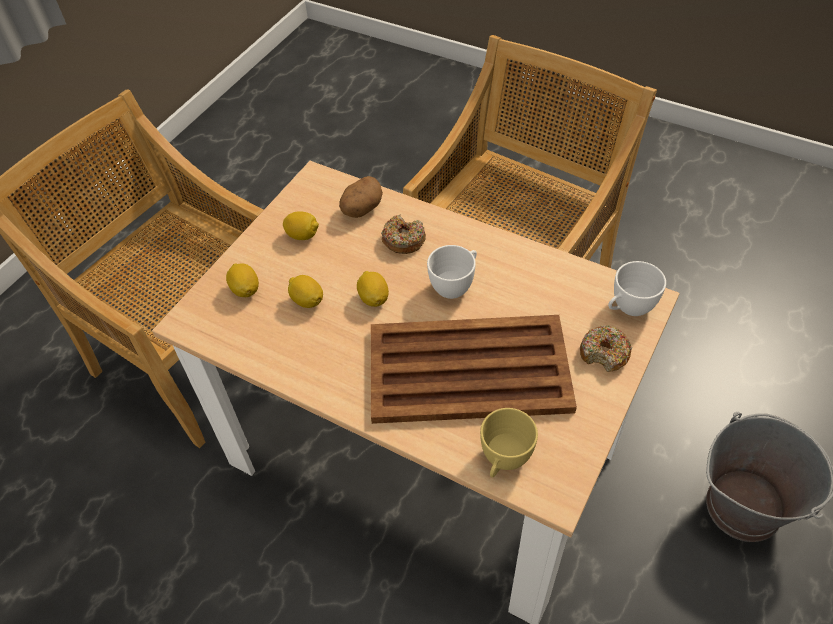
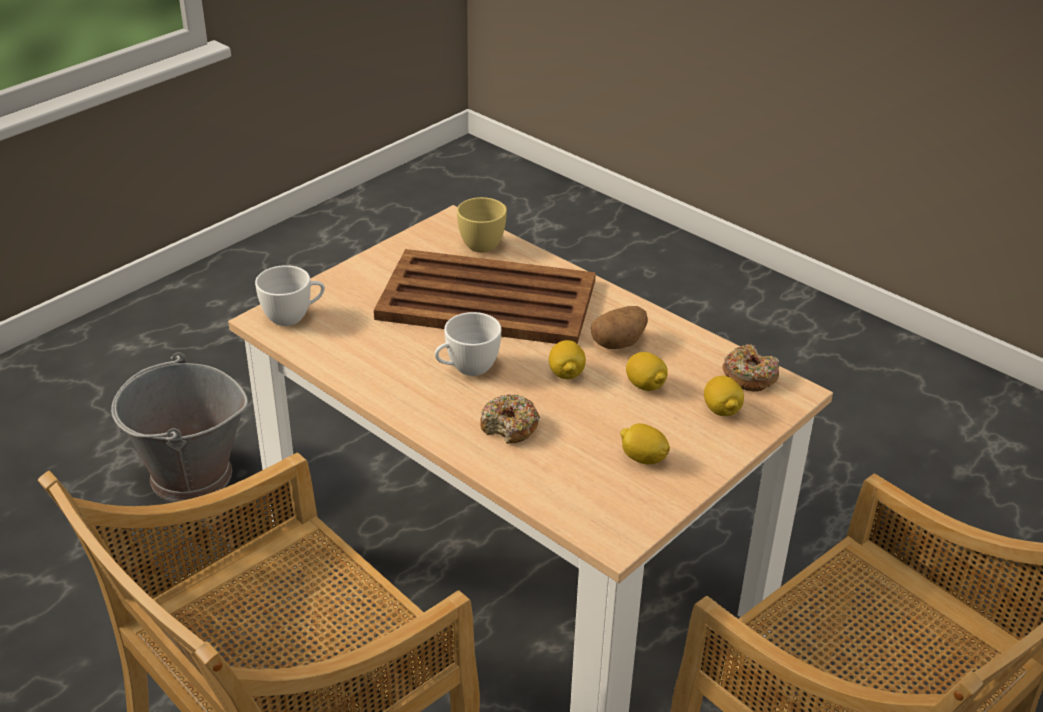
camera: 170 degrees left, 15 degrees down
potato [339,176,383,218] -> potato moved to [591,306,648,349]
donut [580,326,633,372] -> donut moved to [722,344,779,392]

